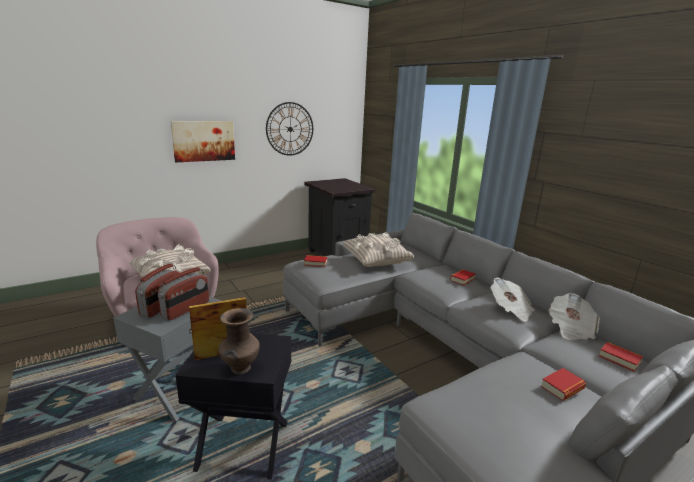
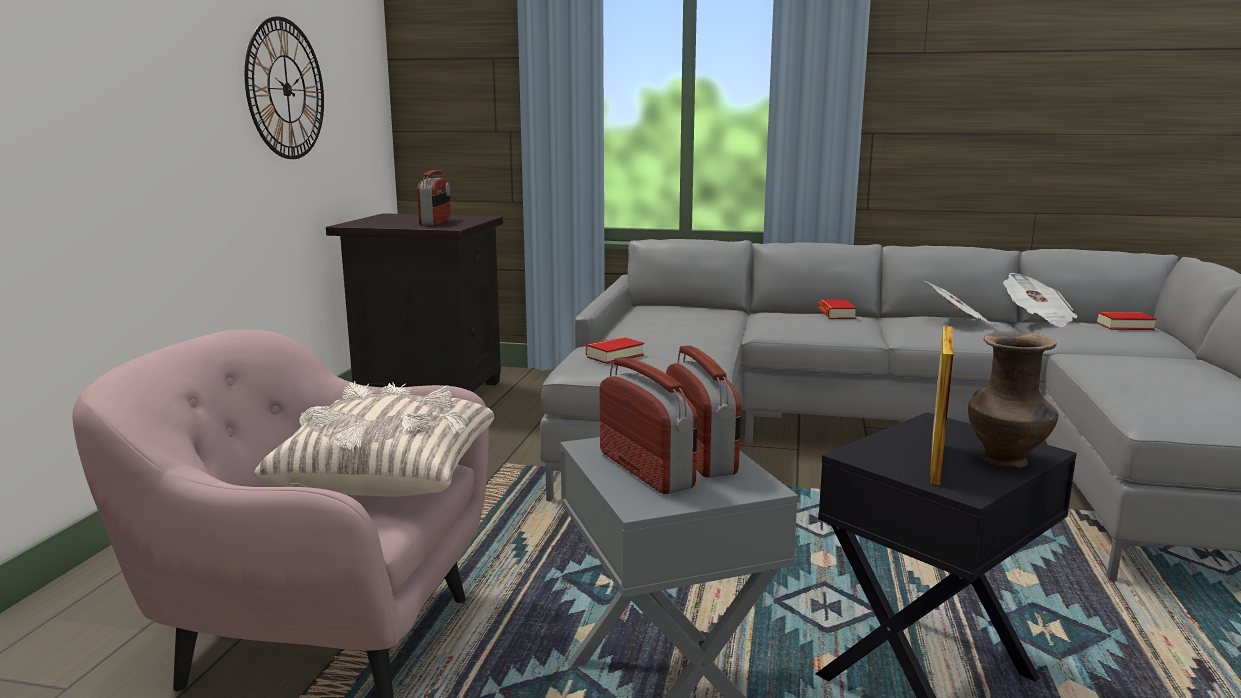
camera: 45 degrees left, 5 degrees down
picture [170,121,235,162] -> none
beige pillow [343,232,414,267] -> none
book [541,368,586,401] -> none
none -> radio [417,170,451,225]

